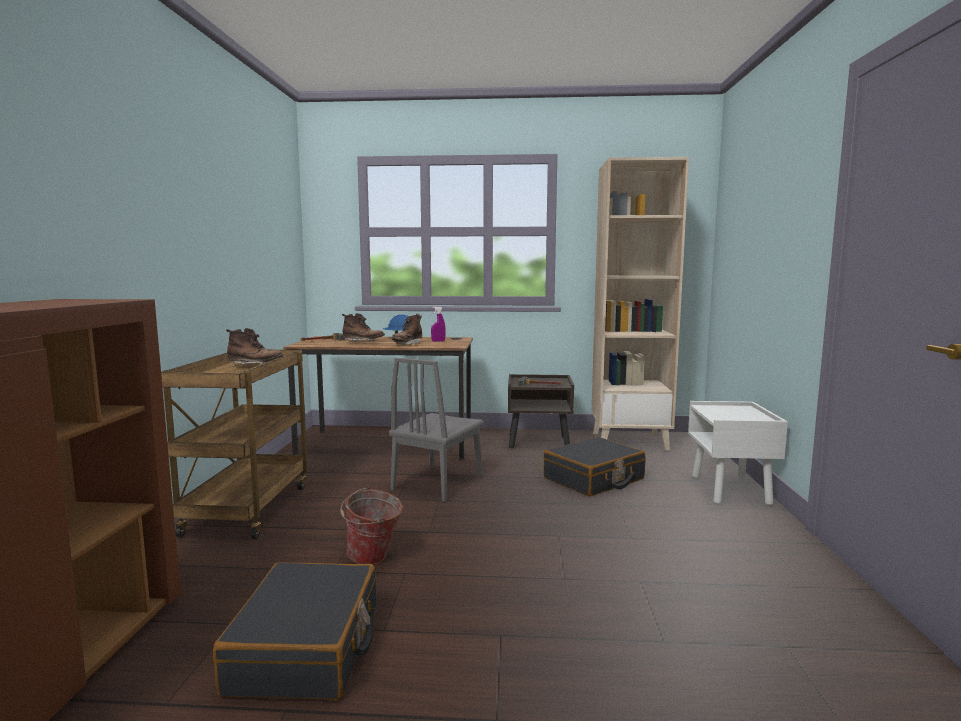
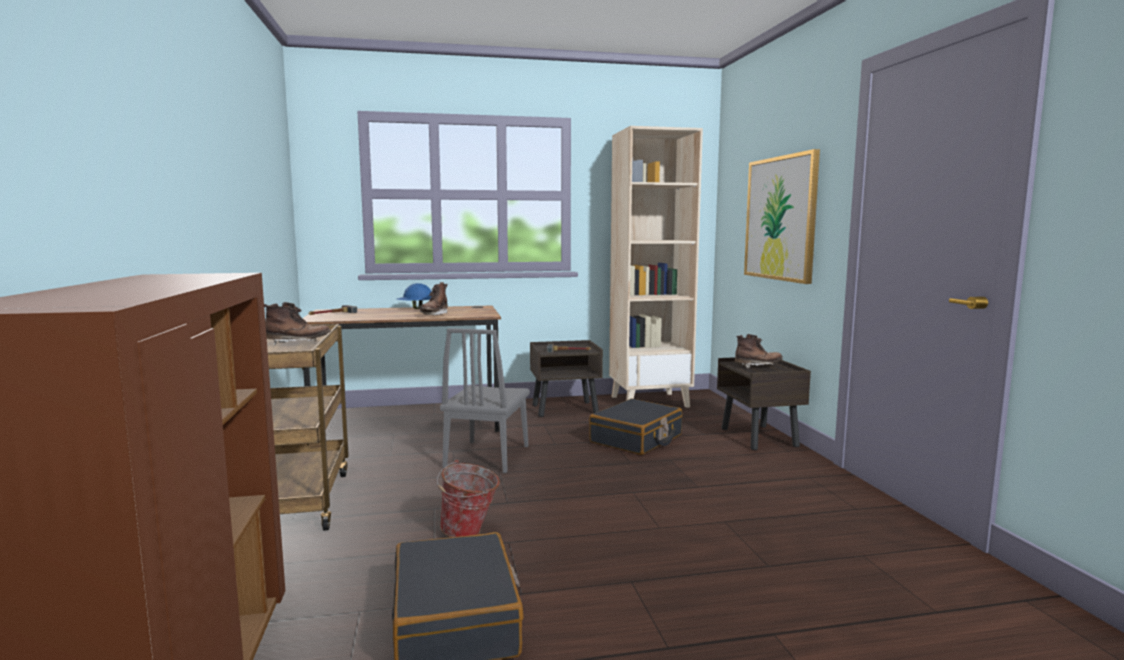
camera: 15 degrees left, 0 degrees up
brown boot [342,313,385,343] -> brown boot moved to [735,334,783,368]
purple spray bottle [431,306,446,342] -> none
white nightstand [688,401,788,505] -> brown nightstand [717,357,811,450]
none -> picture [744,149,820,284]

